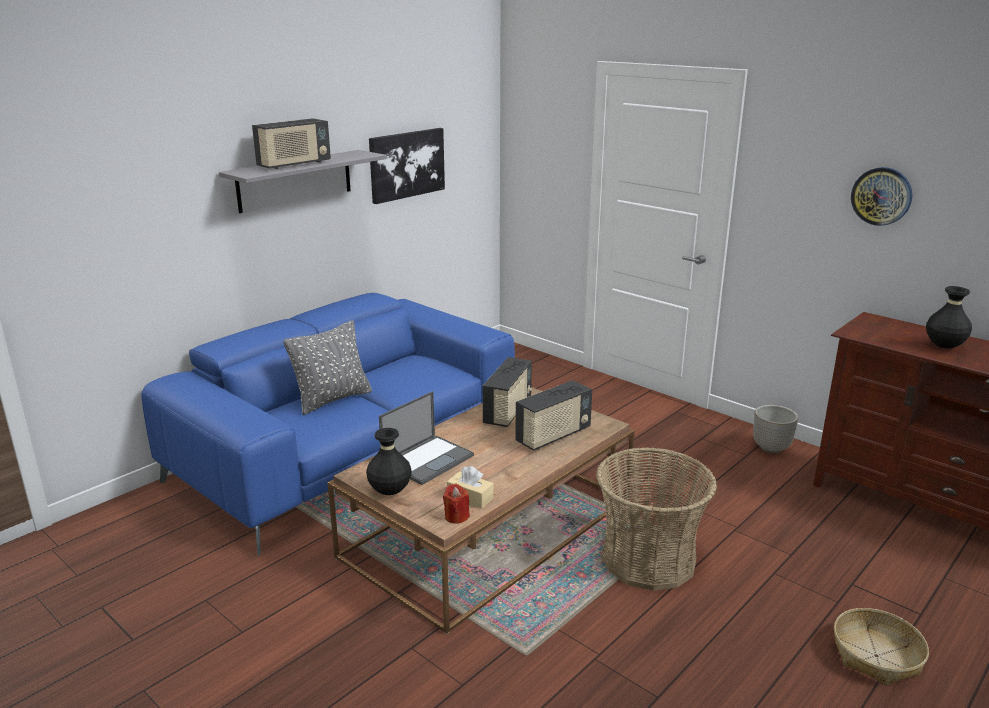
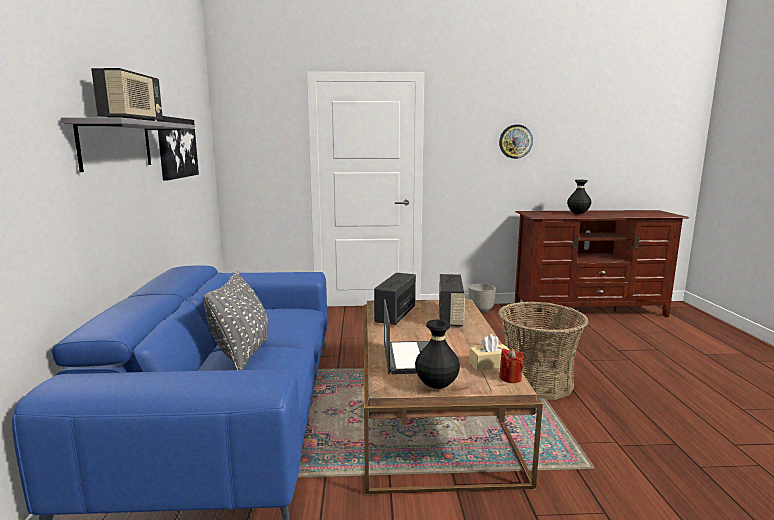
camera: 45 degrees left, 10 degrees down
radio [483,357,532,427] -> radio turned 135 degrees counterclockwise [374,273,416,325]
basket [834,608,929,686] -> none

